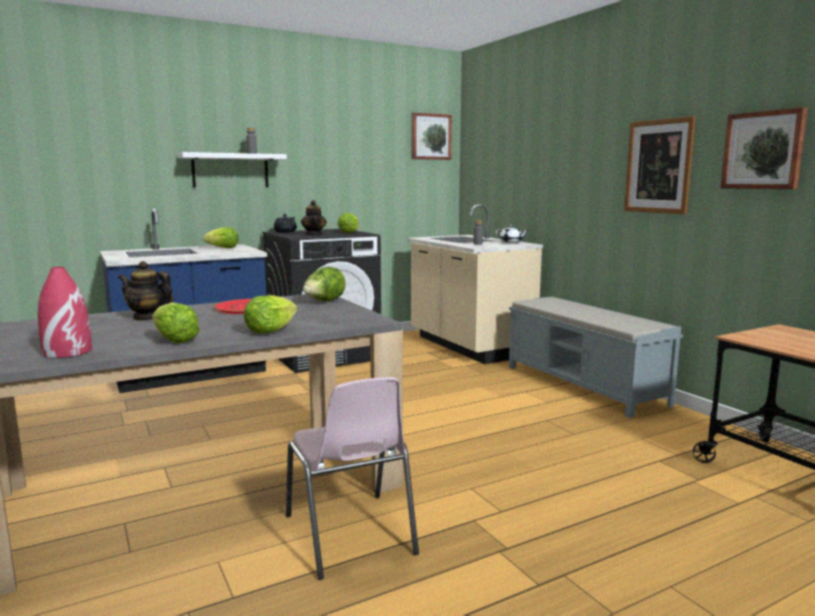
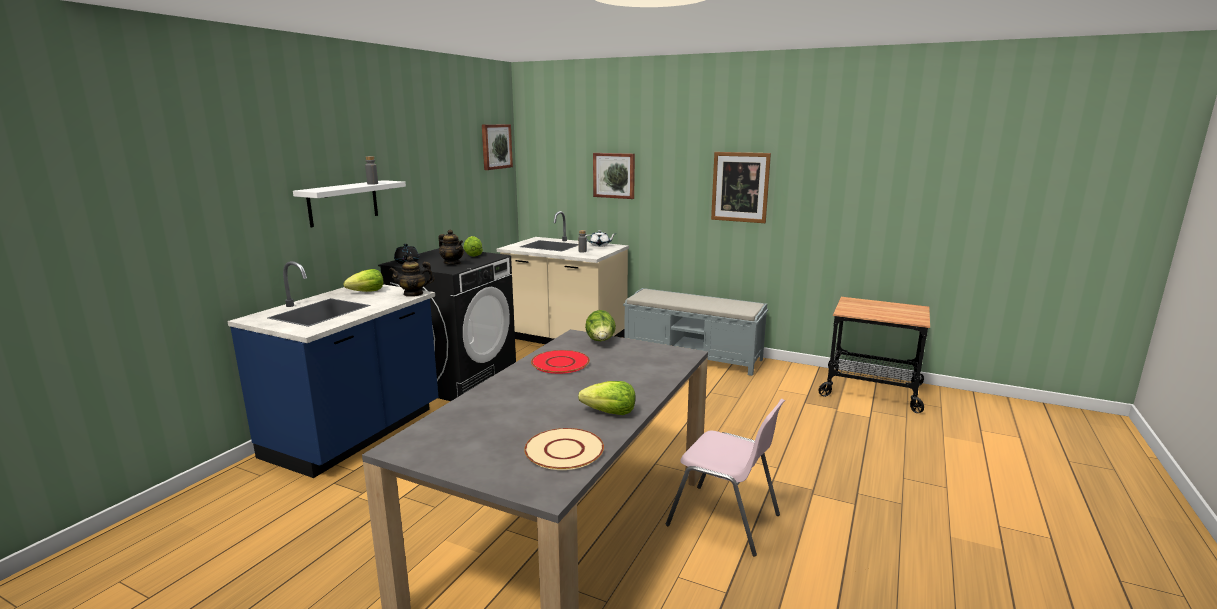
camera: 35 degrees left, 5 degrees up
red vase [38,267,92,358] -> beige plate [524,428,604,470]
teapot [118,261,174,321] -> teapot moved to [389,256,435,297]
lettuce [243,295,297,334] -> none
picture [721,107,808,189] -> picture moved to [593,153,635,199]

